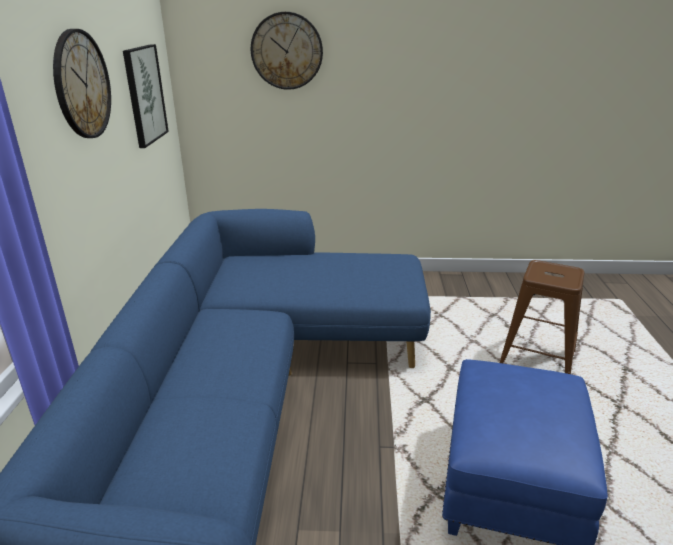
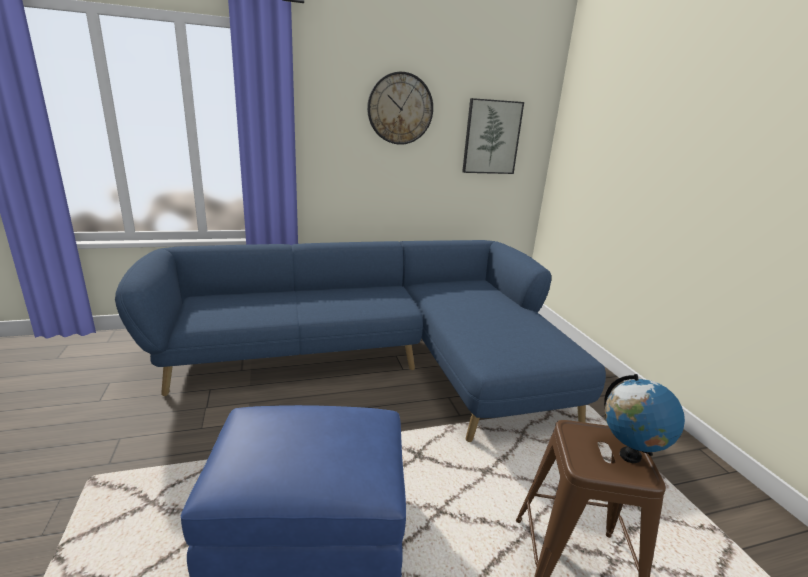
camera: 70 degrees right, 5 degrees down
wall clock [251,12,323,90] -> none
none -> globe [604,374,685,463]

